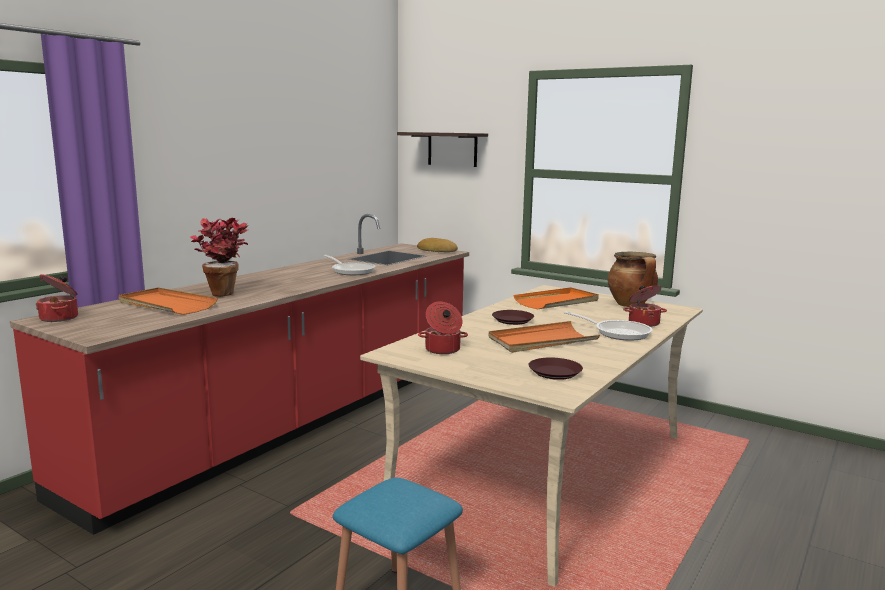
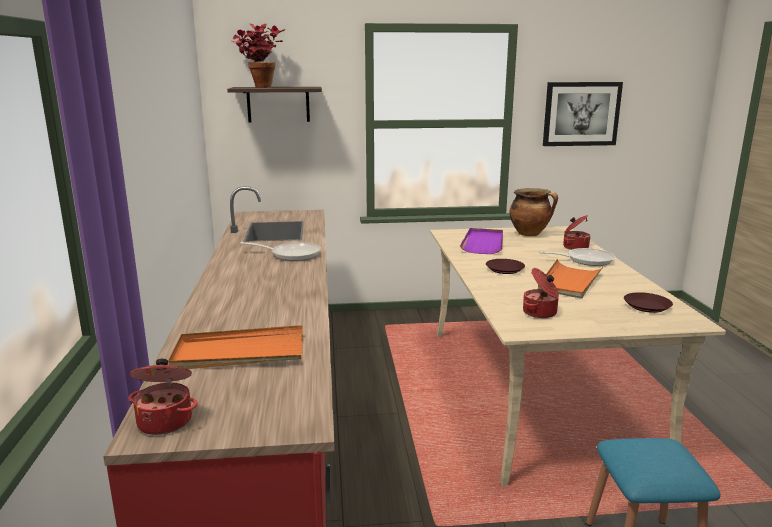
camera: 40 degrees left, 5 degrees up
potted plant [190,218,248,297] -> potted plant moved to [232,23,286,88]
bread [417,238,458,252] -> none
orange tray [513,287,599,309] -> purple tray [460,228,503,254]
none -> picture [543,82,623,146]

